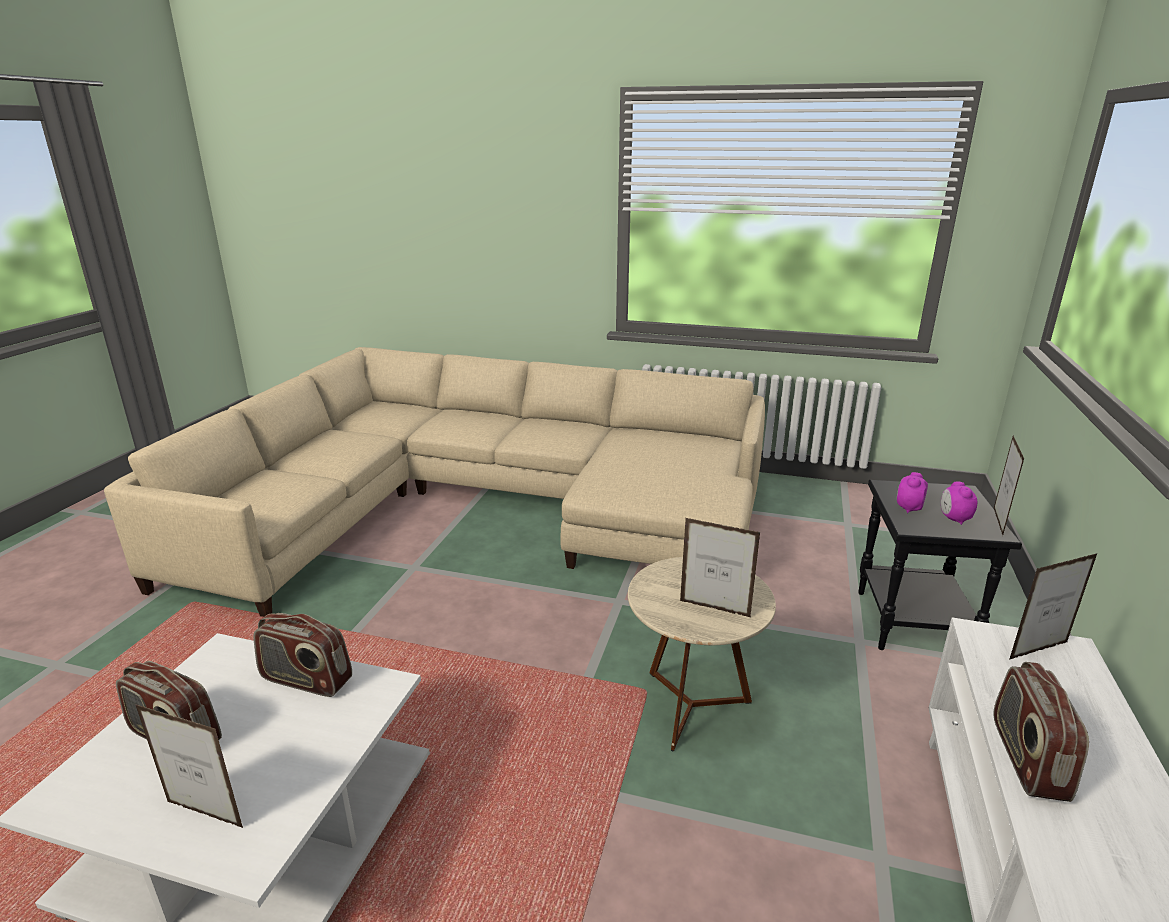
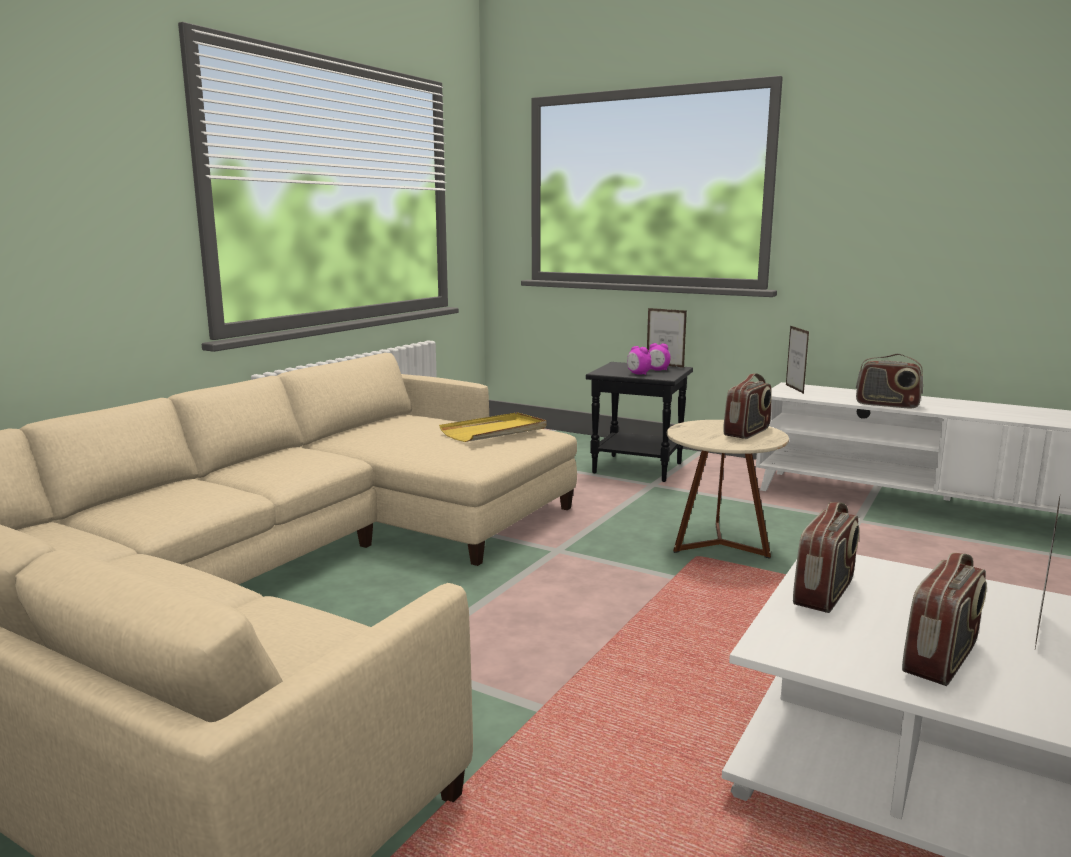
camera: 75 degrees left, 10 degrees down
picture frame [680,518,761,618] -> radio [723,373,772,439]
none -> yellow tray [439,412,547,442]

